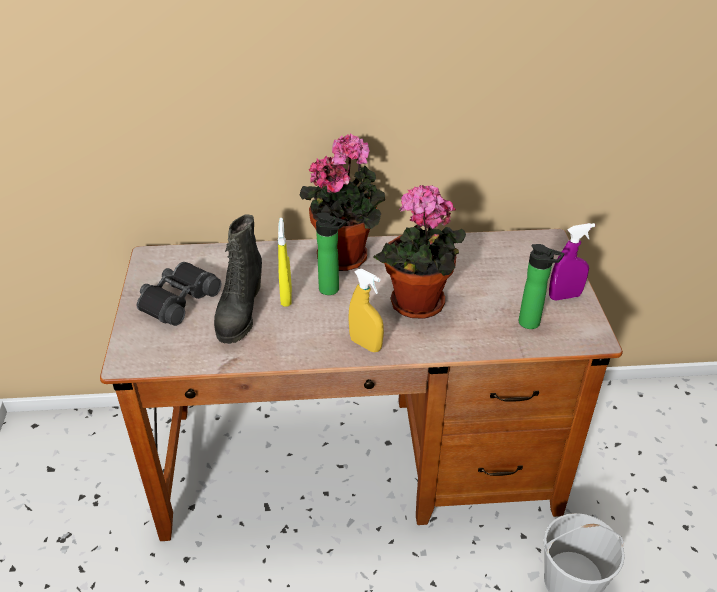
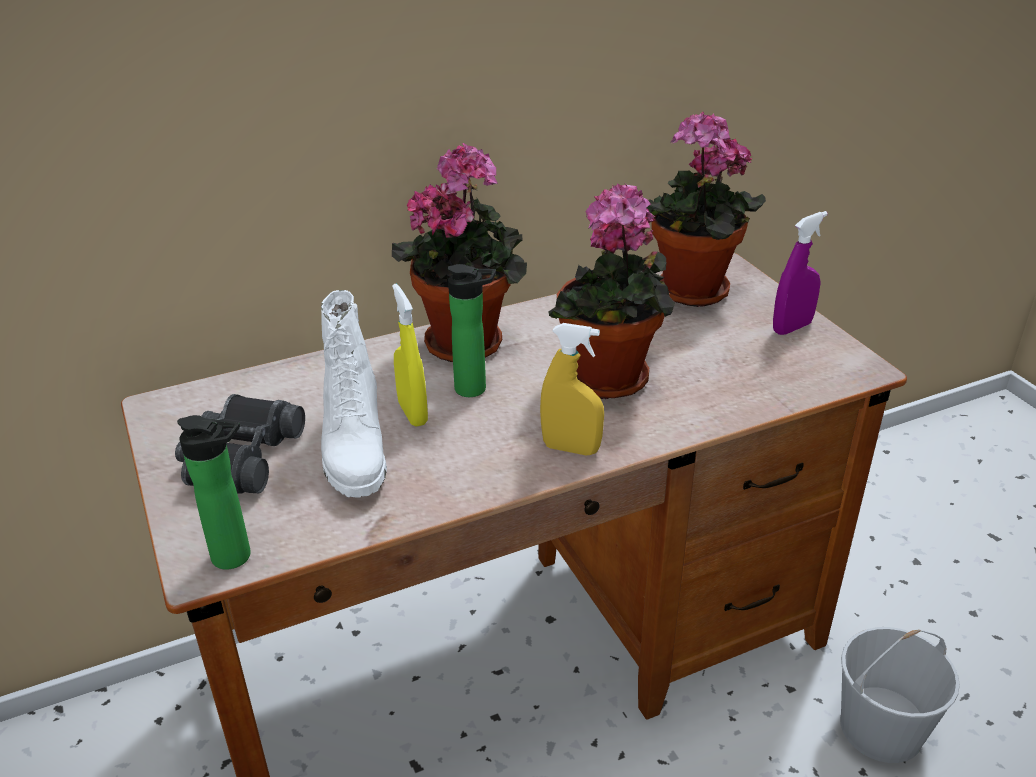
camera: 20 degrees left, 5 degrees down
black boot [214,214,262,344] -> white boot [321,290,387,497]
bottle [519,244,564,329] -> bottle moved to [177,415,251,570]
none -> potted plant [646,111,766,307]

